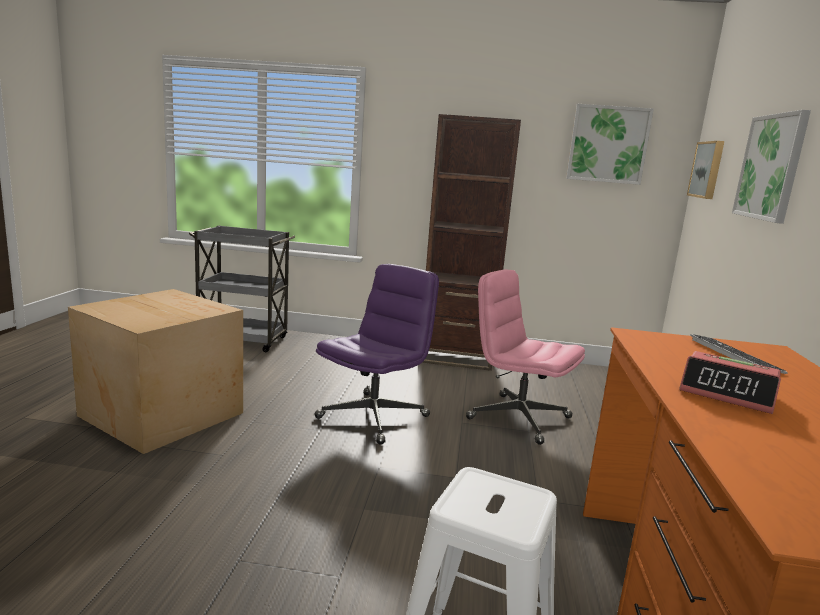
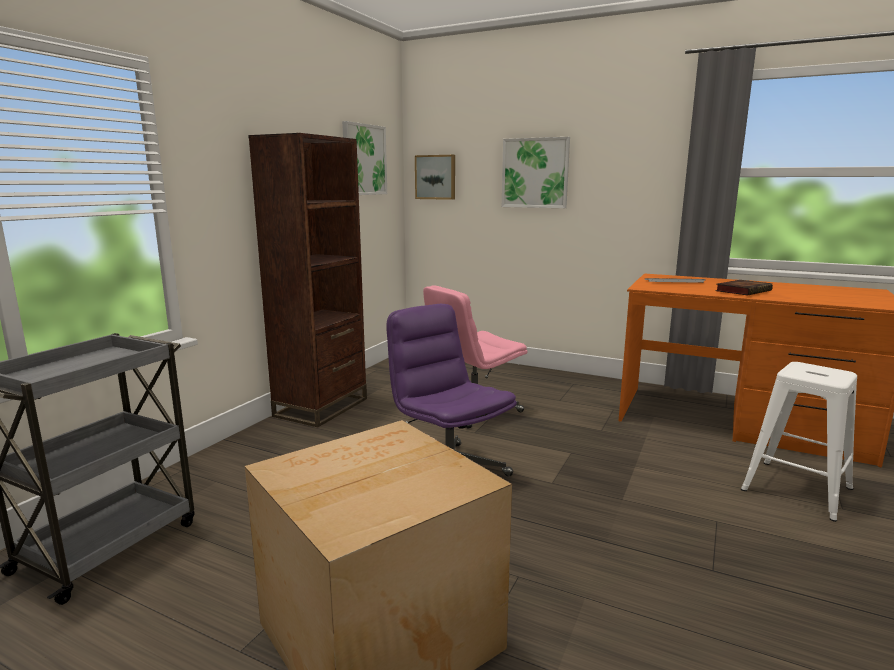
camera: 70 degrees left, 0 degrees up
alarm clock [679,351,781,414] -> book [715,280,773,295]

